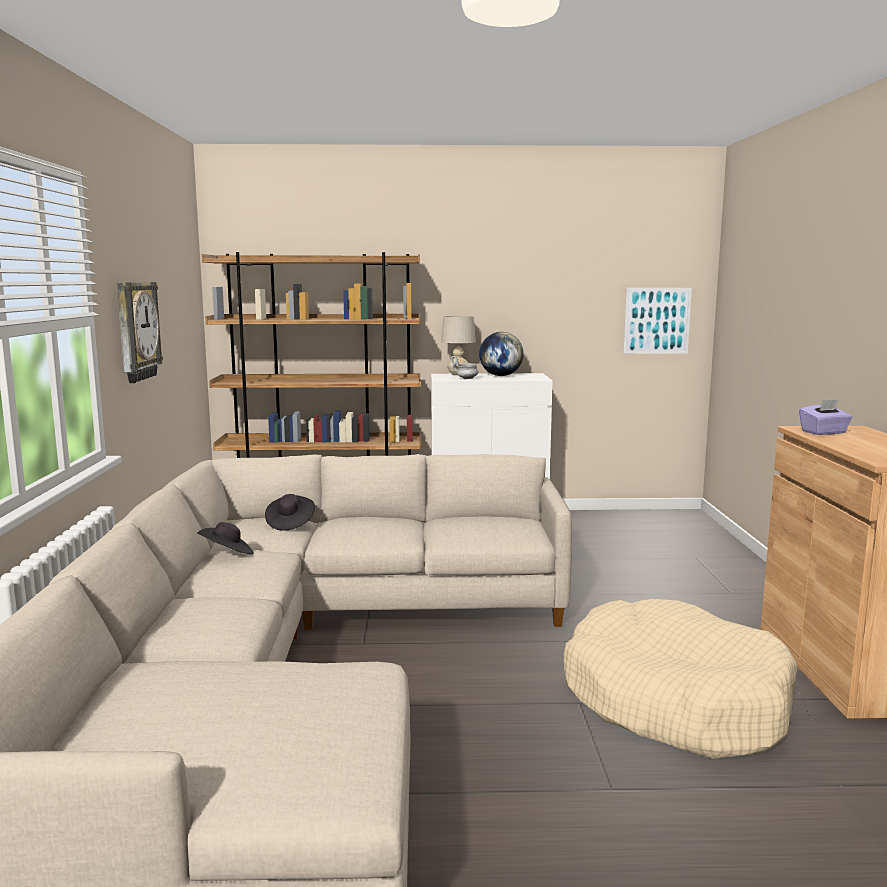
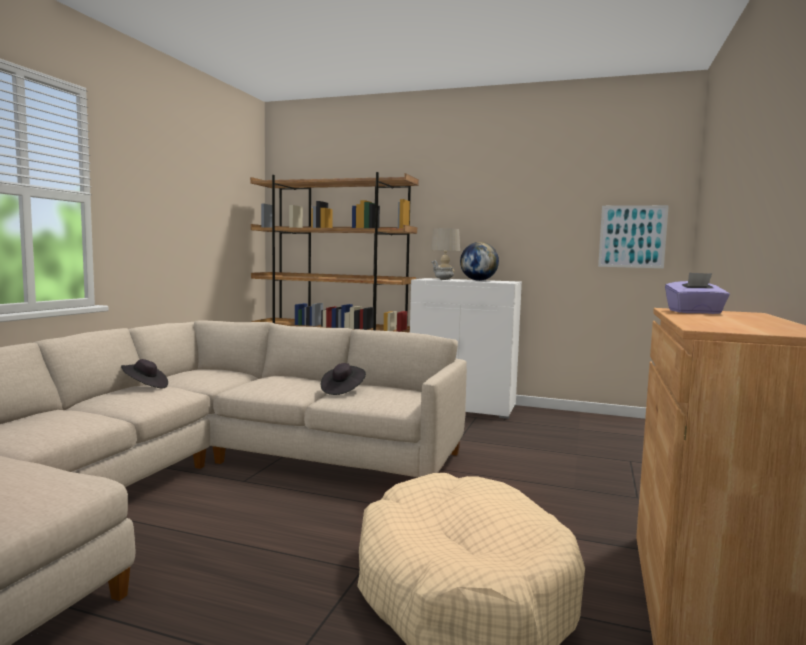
camera: 20 degrees right, 5 degrees down
wall clock [117,282,163,383] -> none
black hat [265,494,315,531] -> black hat moved to [321,363,366,395]

